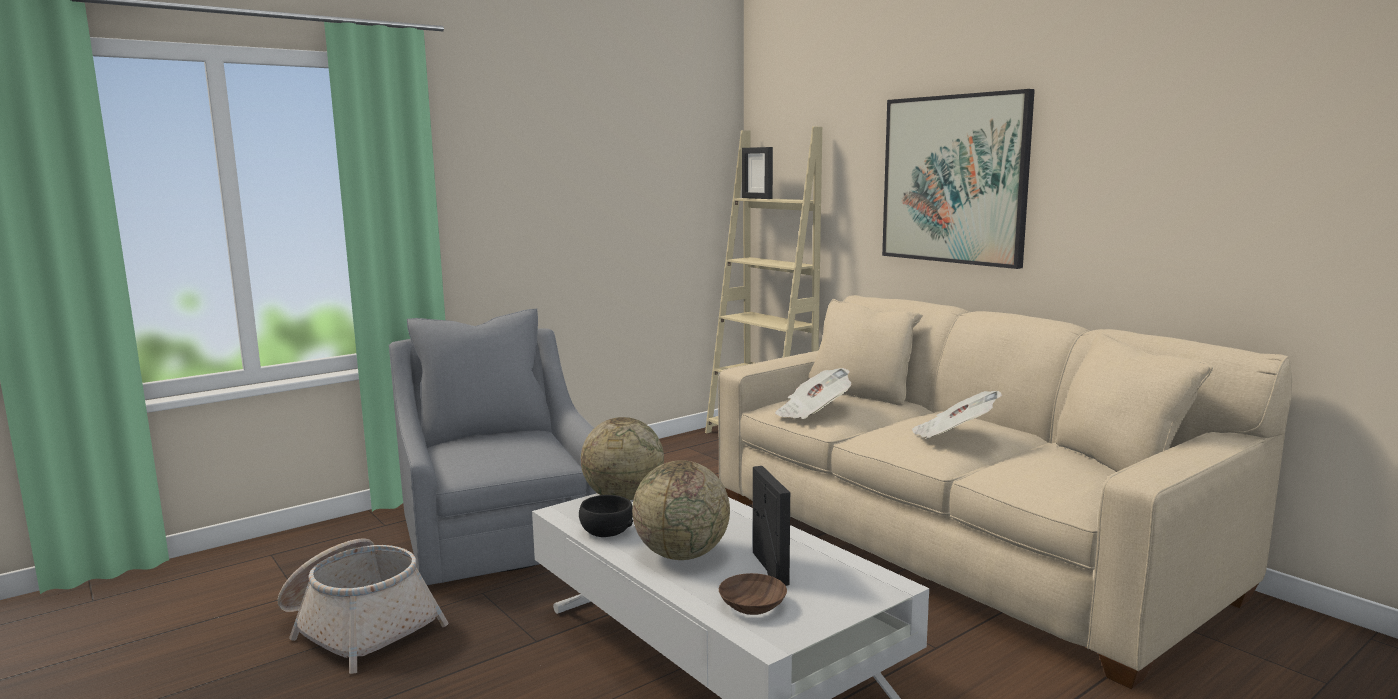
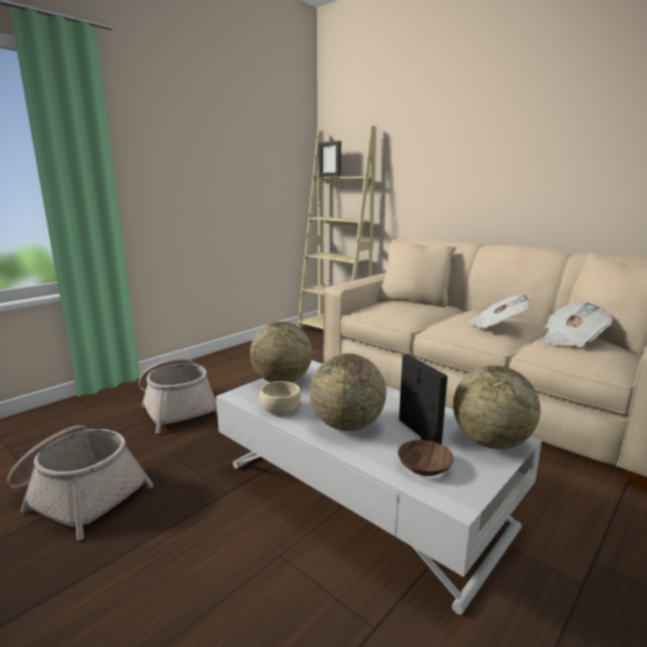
camera: 10 degrees left, 5 degrees up
grey armchair [389,309,597,585] -> basket [139,358,217,433]
black bowl [579,495,633,537] -> beige bowl [259,381,302,415]
newspaper [775,368,852,419] -> newspaper moved to [542,302,613,347]
picture [882,89,1035,269] -> none
none -> globe [453,366,541,449]

